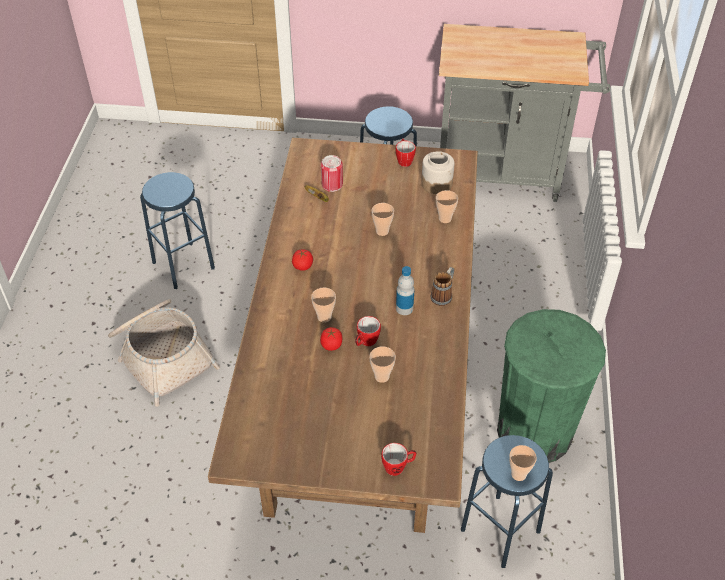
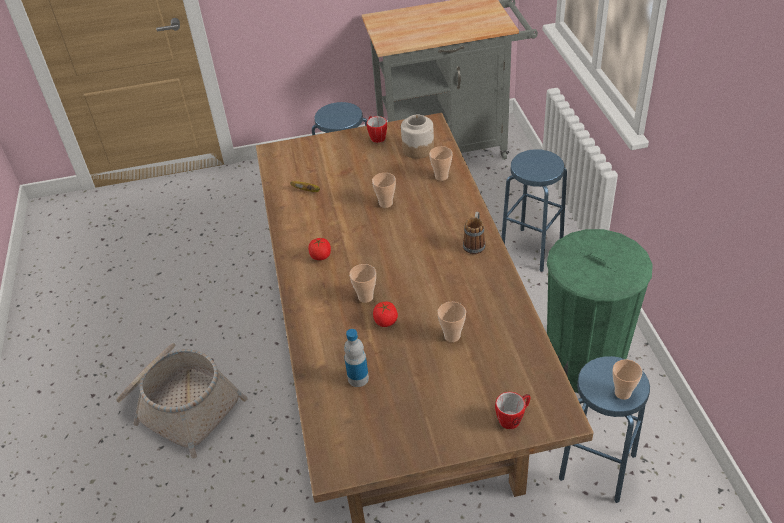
camera: 15 degrees left, 5 degrees down
blue stool [140,172,215,289] -> blue stool moved to [501,149,567,272]
can [321,155,343,192] -> none
mug [355,316,381,346] -> none
bottle [396,266,414,315] -> bottle moved to [344,329,369,387]

